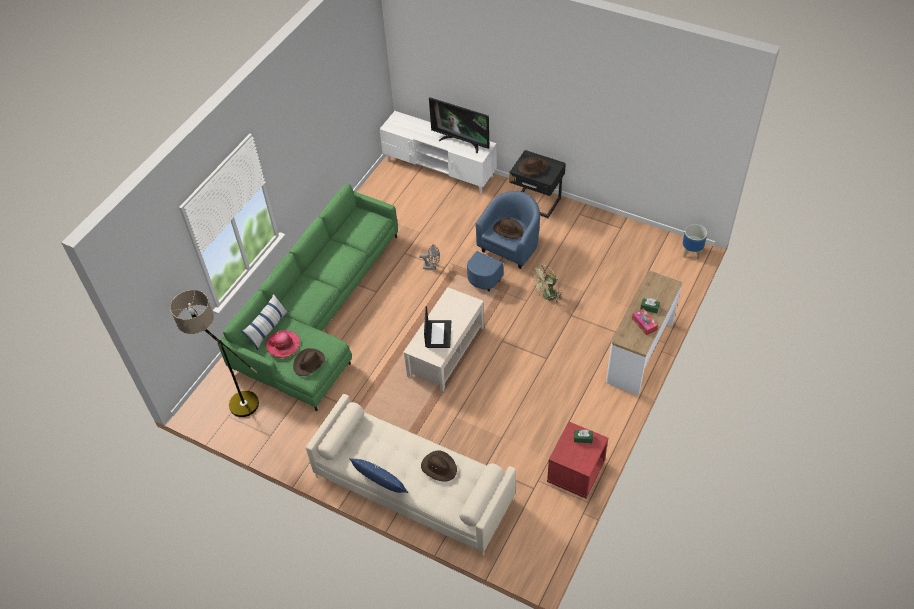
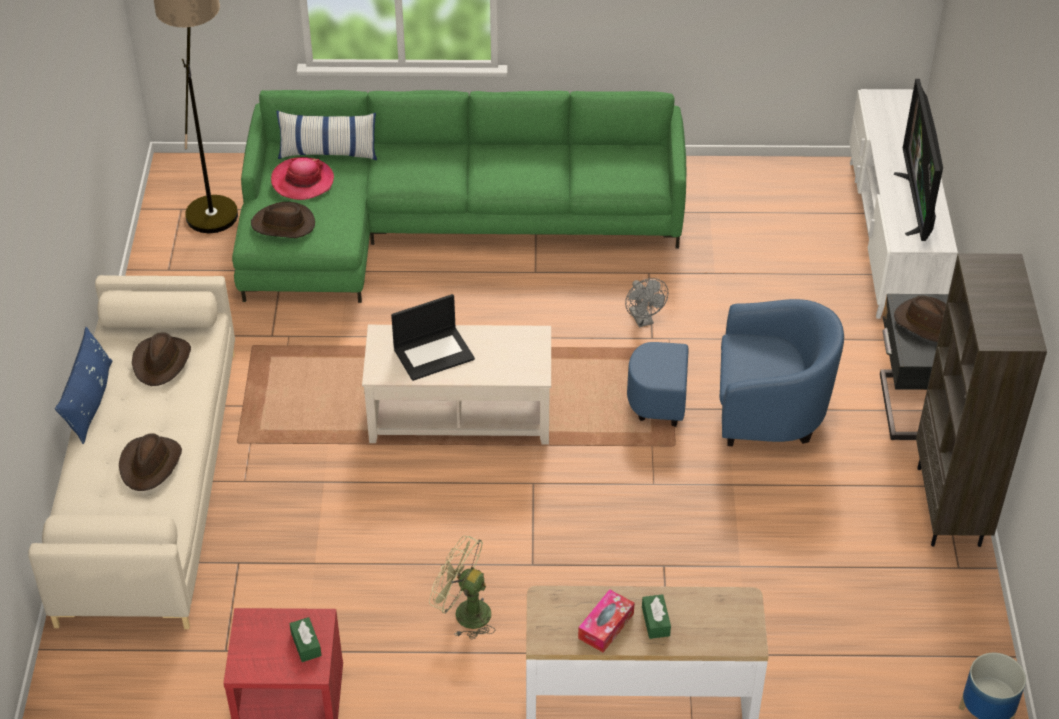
camera: 60 degrees right, 5 degrees down
brown hat [493,218,524,239] -> brown hat moved to [132,332,191,386]
green fan [531,264,563,303] -> green fan moved to [429,536,495,640]
none -> brown bookcase [916,253,1047,547]

